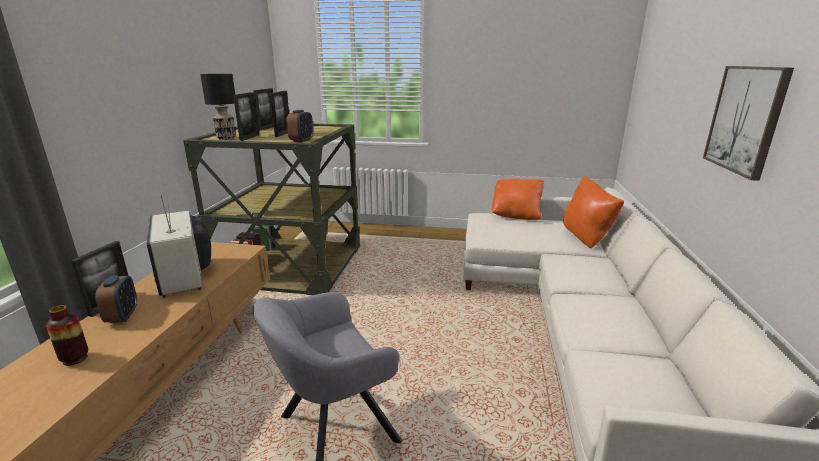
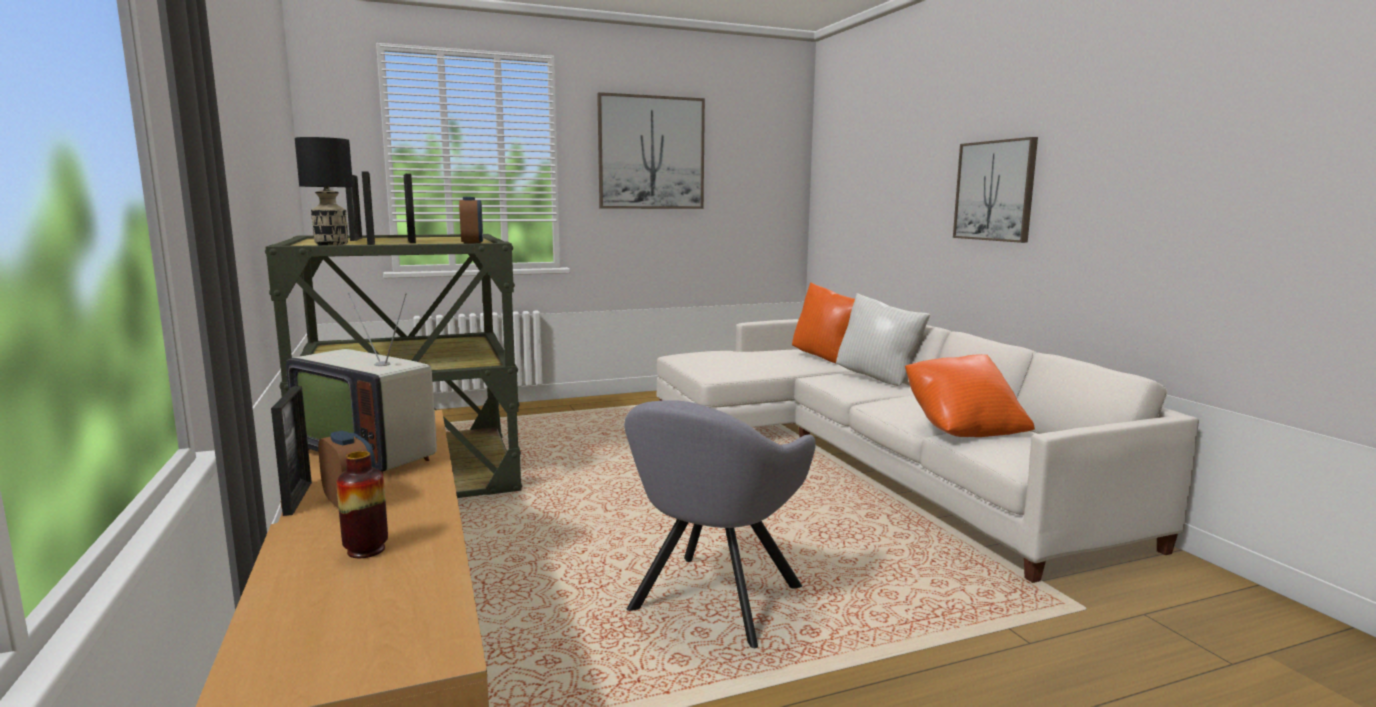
camera: 30 degrees left, 10 degrees down
orange pillow [492,179,544,220] -> orange pillow moved to [905,354,1035,437]
none -> picture [597,92,705,209]
none -> white pillow [836,293,930,386]

